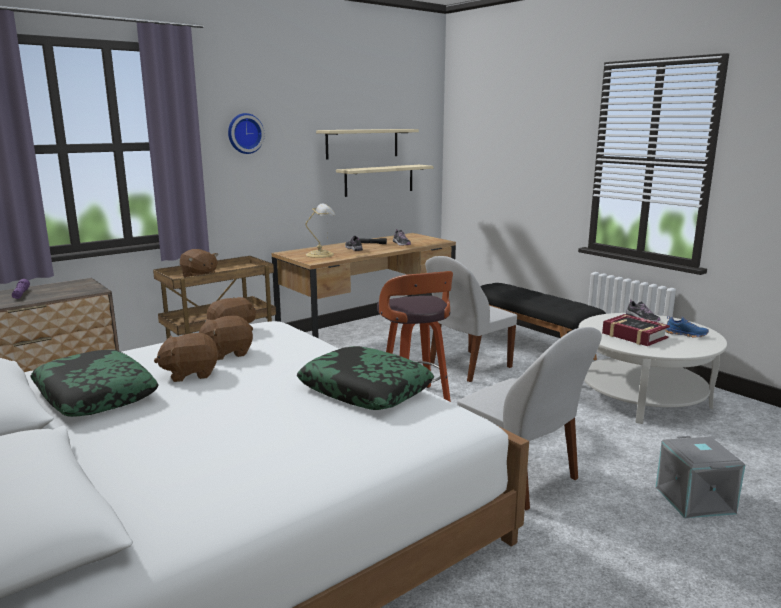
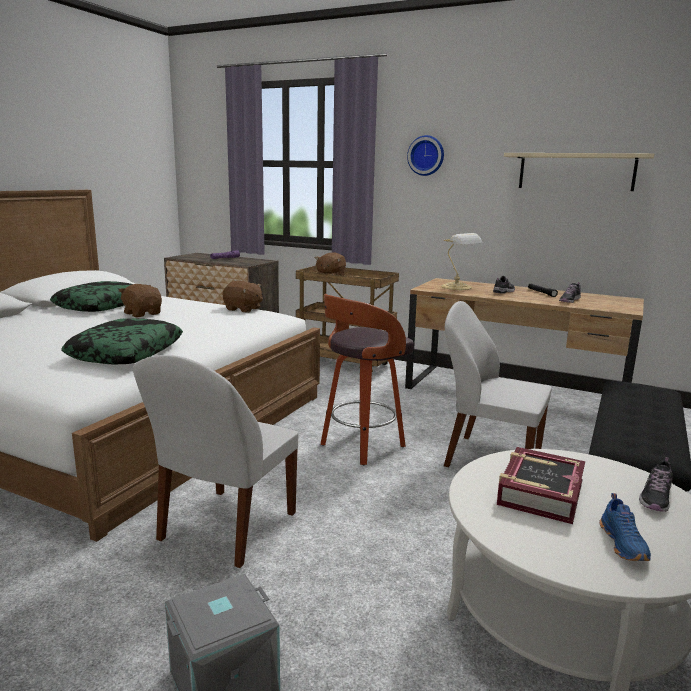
camera: 65 degrees right, 0 degrees up
brown plush toy [199,316,253,360] -> none
beige shelf [336,165,434,197] -> none

